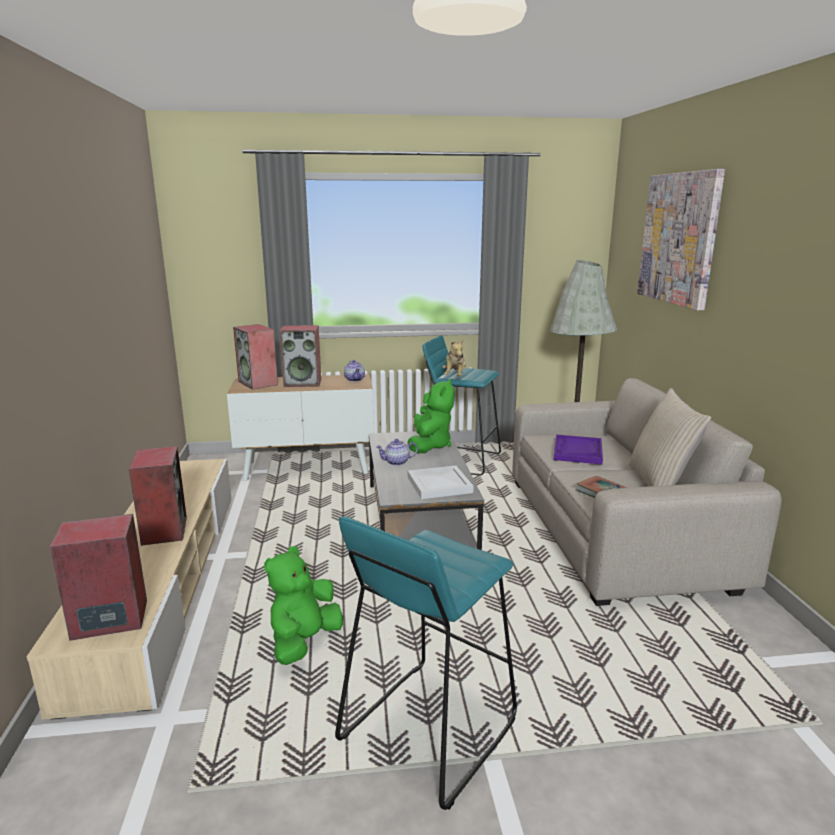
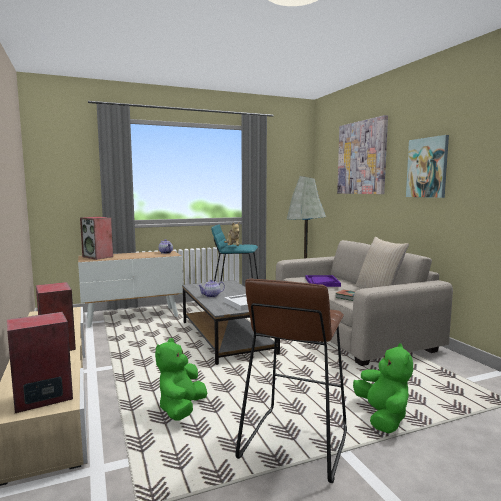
camera: 15 degrees left, 10 degrees down
speaker [279,325,321,387] -> none
turquoise stool [335,517,517,810] -> brown stool [235,279,347,483]
green plush toy [407,379,454,453] -> green plush toy moved to [353,343,413,434]
none -> picture [406,135,449,198]

